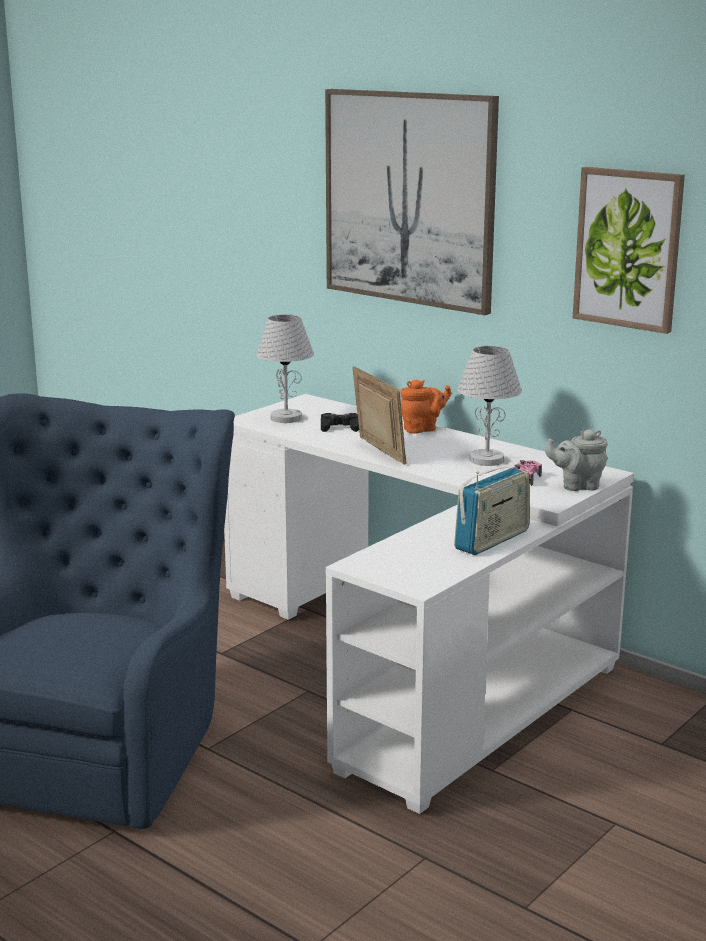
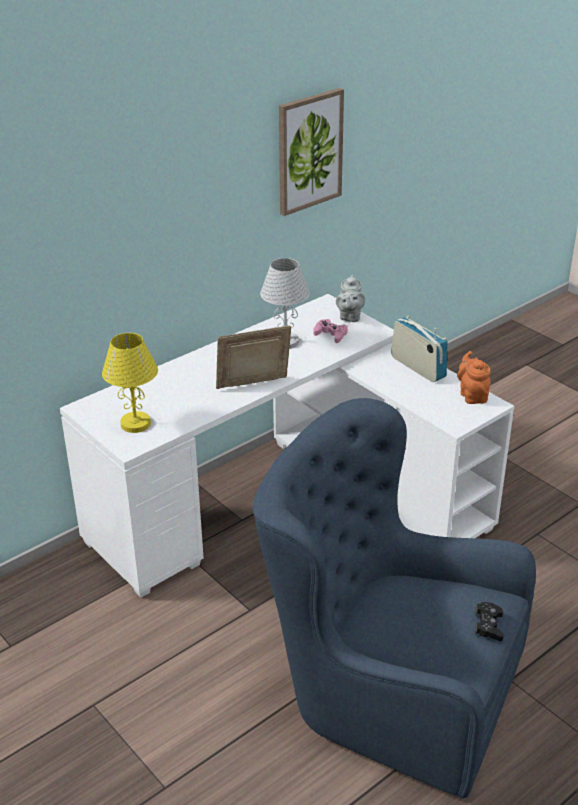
camera: 80 degrees left, 15 degrees up
white table lamp [256,314,314,423] -> yellow table lamp [102,333,158,433]
black game controller [321,413,359,432] -> black game controller moved to [475,602,504,641]
picture [325,89,499,315] -> none
orange teapot [400,379,451,433] -> orange teapot moved to [457,351,491,404]

